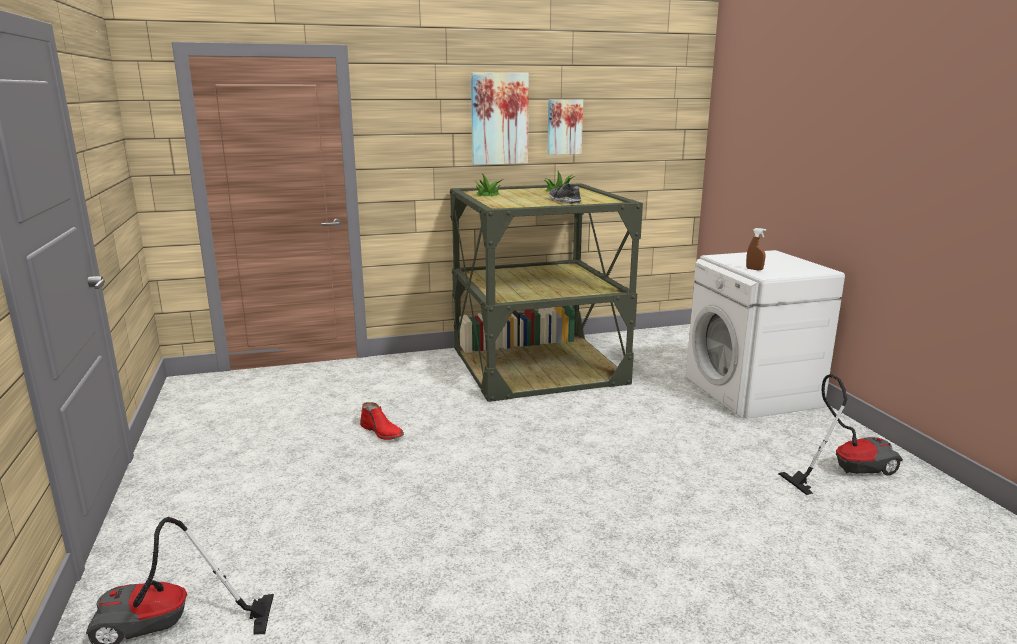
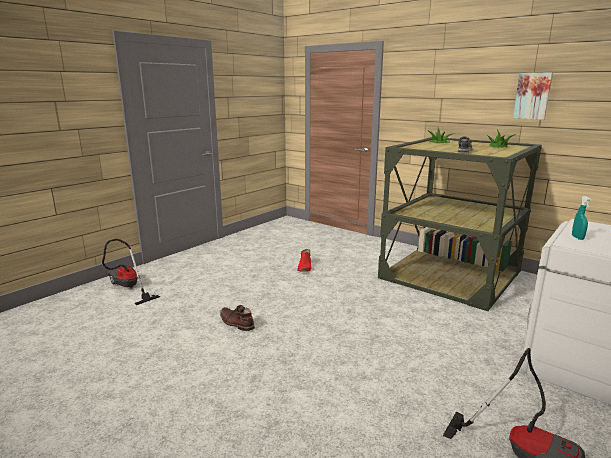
camera: 55 degrees right, 0 degrees up
picture [471,72,529,165] -> none
brown spray bottle [746,228,766,270] -> turquoise spray bottle [572,196,591,240]
none -> brown boot [220,305,255,331]

